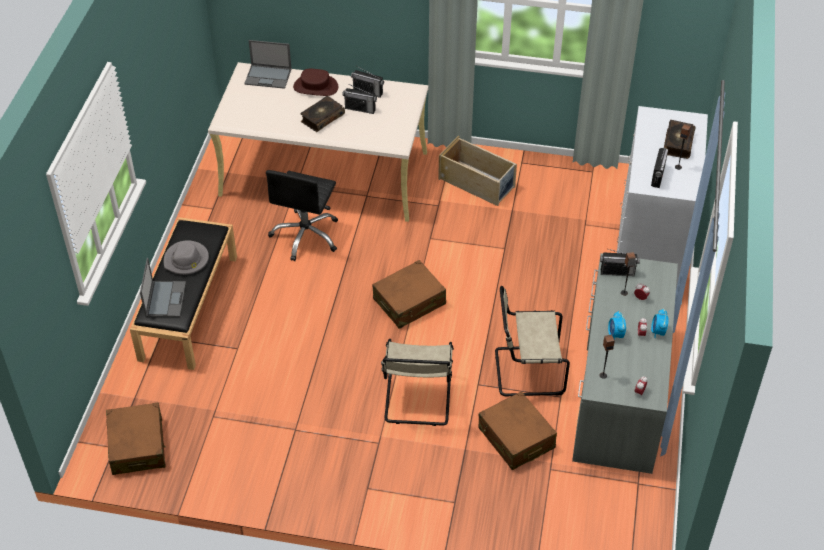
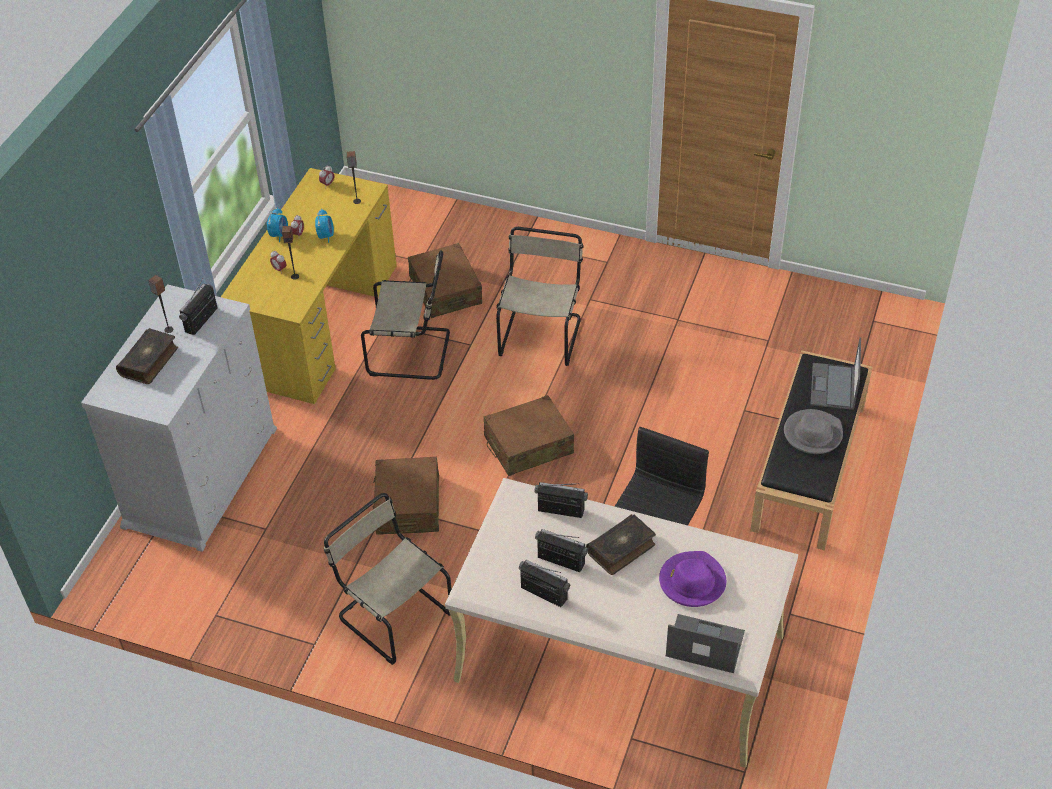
camera: 170 degrees left, 0 degrees up
brown suitcase [106,402,166,475] -> brown suitcase moved to [373,457,439,535]
brown hat [293,69,338,96] -> none
beige storage box [438,136,517,206] -> beige chair [324,493,452,665]
grey desk [572,253,678,474] -> yellow desk [221,168,397,404]
radio [600,249,640,276] -> radio moved to [534,482,588,518]
none -> purple hat [659,551,726,607]

